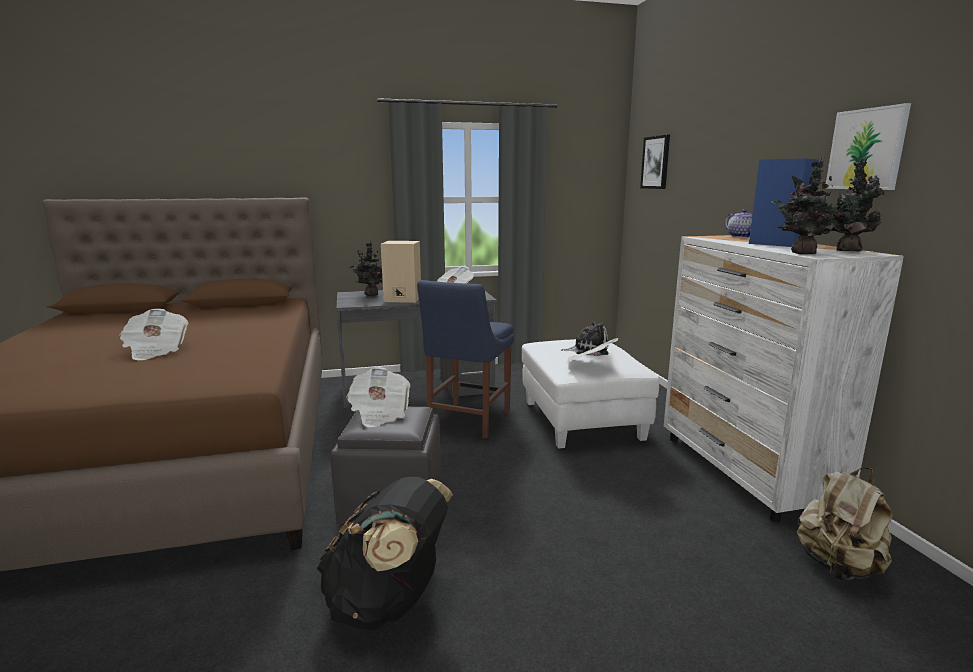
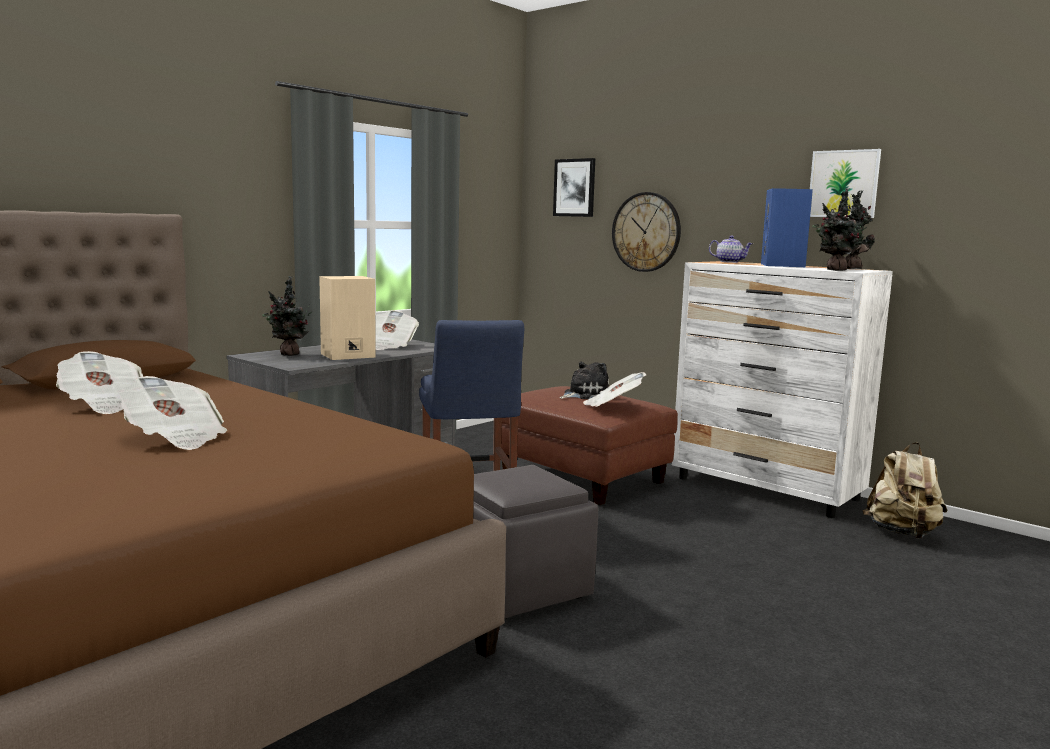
camera: 35 degrees left, 5 degrees down
black backpack [317,477,453,630] -> none
newspaper [346,367,410,427] -> newspaper moved to [56,351,143,414]
white ottoman [522,339,660,449] -> brown ottoman [501,386,678,505]
none -> wall clock [612,192,681,272]

